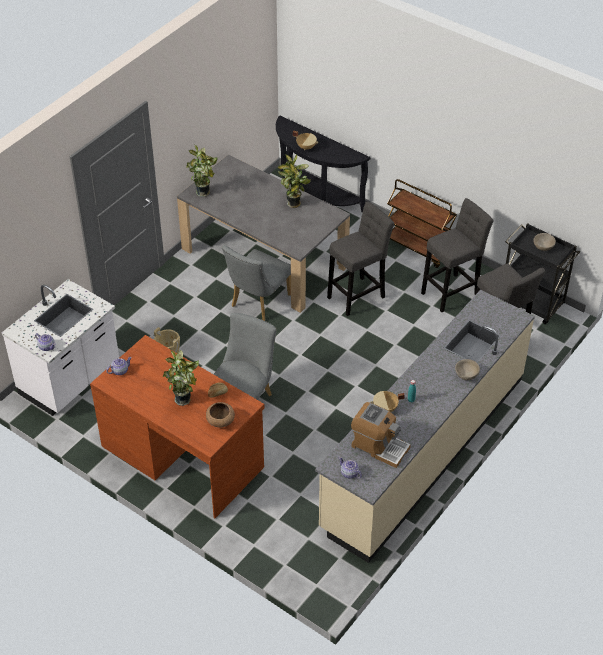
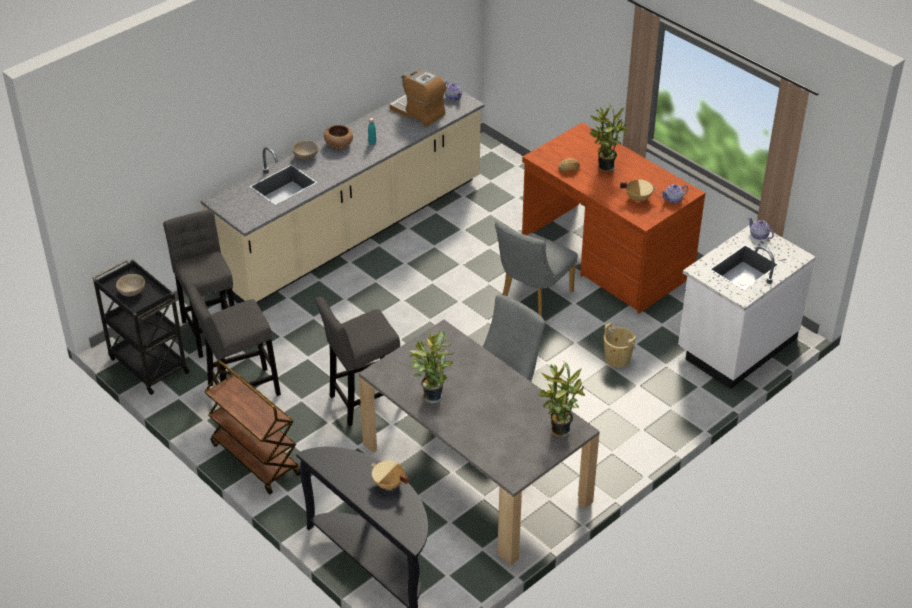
camera: 170 degrees left, 5 degrees down
brown bowl [206,402,235,428] -> brown bowl moved to [324,125,353,149]
beige cooking pot [370,391,405,412] -> beige cooking pot moved to [620,179,657,203]

